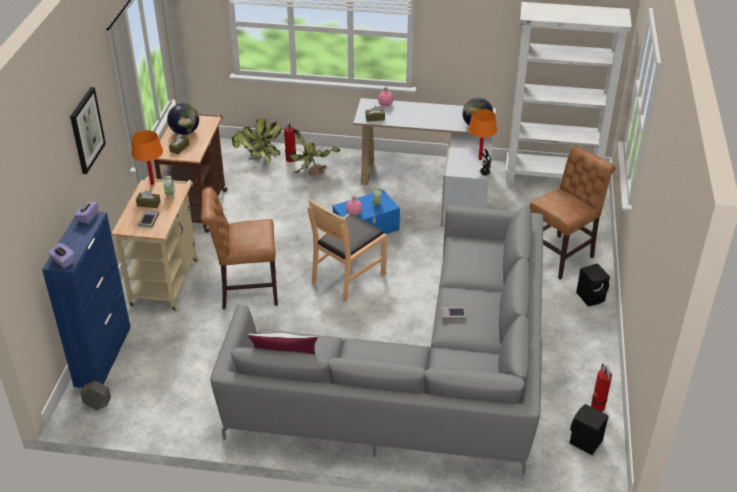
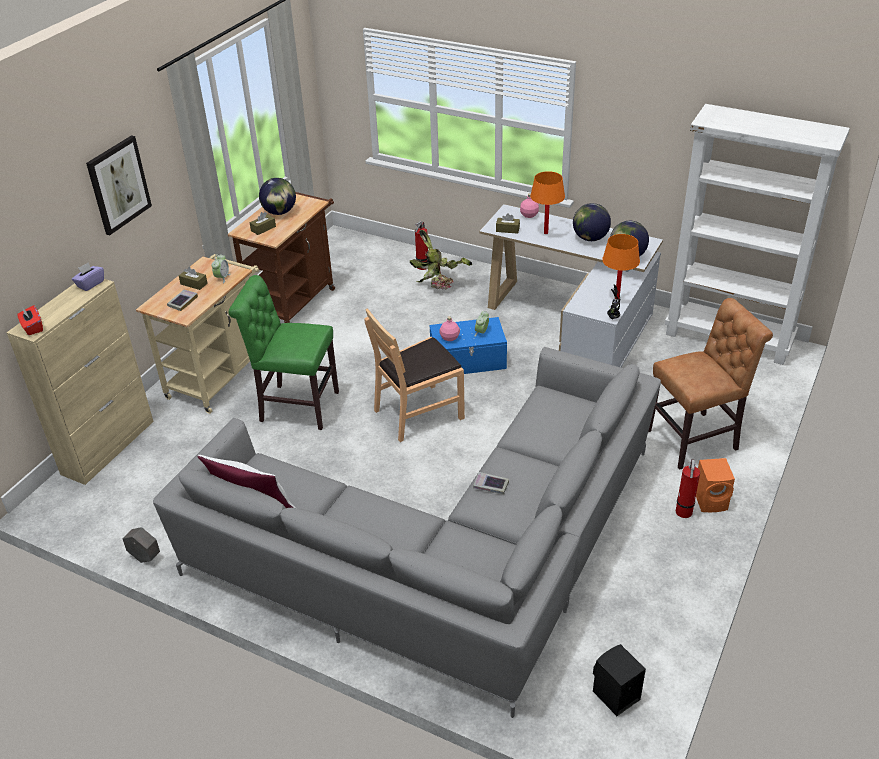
camera: 20 degrees right, 0 degrees up
blue cabinet [42,211,131,388] -> beige cabinet [6,279,154,485]
purple tissue box [48,243,75,268] -> red tissue box [17,305,43,335]
grey planter [80,381,111,410] -> grey planter moved to [123,527,160,563]
orange table lamp [131,130,163,185] -> orange table lamp moved to [530,171,565,234]
brown chair [201,187,278,309] -> green chair [229,275,339,430]
potted plant [232,118,281,163] -> none
black speaker [576,263,610,306] -> orange speaker [696,458,735,512]
fire extinguisher [591,364,612,412] -> fire extinguisher moved to [676,459,700,518]
none -> globe [573,203,611,241]

